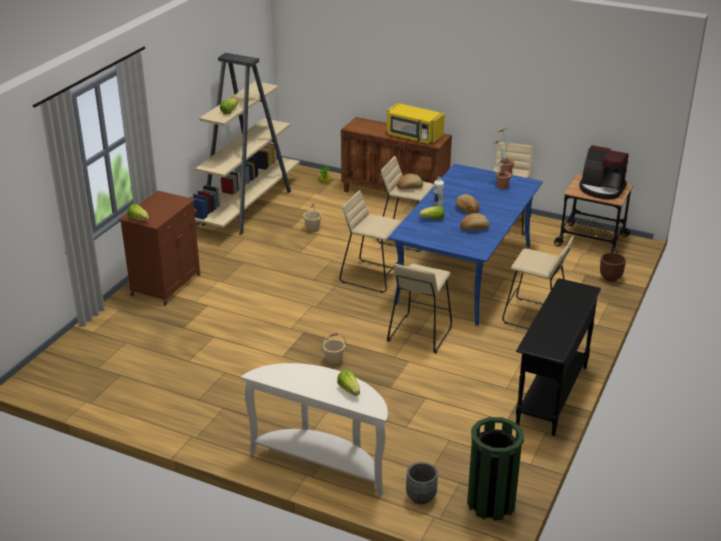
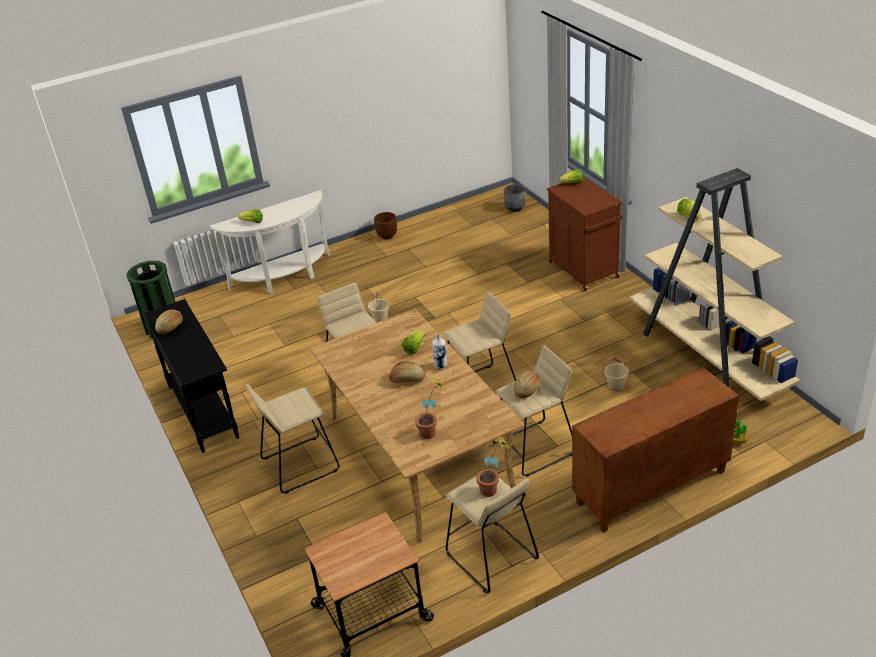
camera: 130 degrees right, 5 degrees up
yellow microwave [387,103,445,144] -> none
blue dining table [388,164,543,326] -> beige dining table [310,308,525,543]
grey planter [406,462,438,504] -> grey planter moved to [504,184,525,212]
bread [460,213,489,230] -> bread moved to [155,309,183,334]
coffee machine [579,145,629,199] -> none
brown planter [600,252,626,282] -> brown planter moved to [374,212,397,240]

